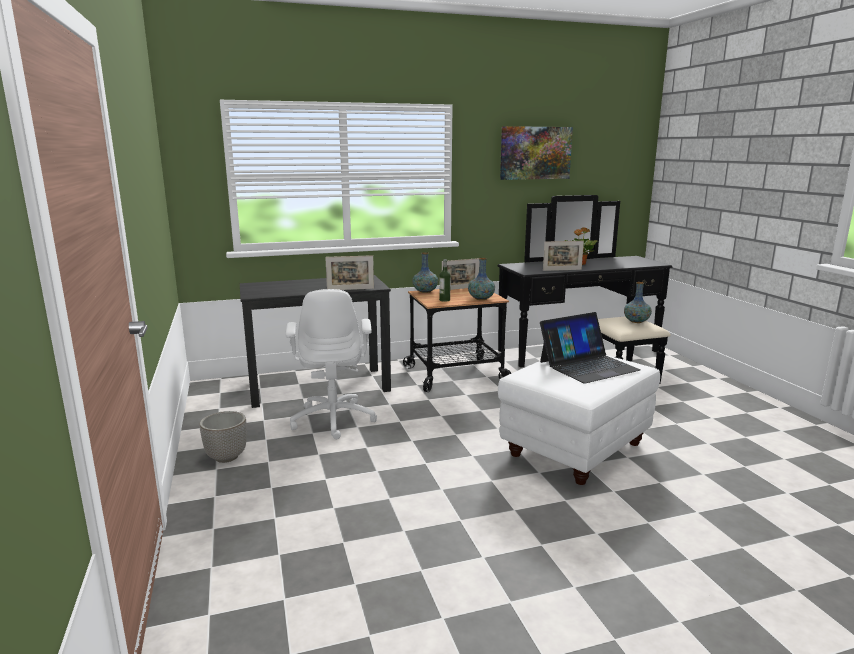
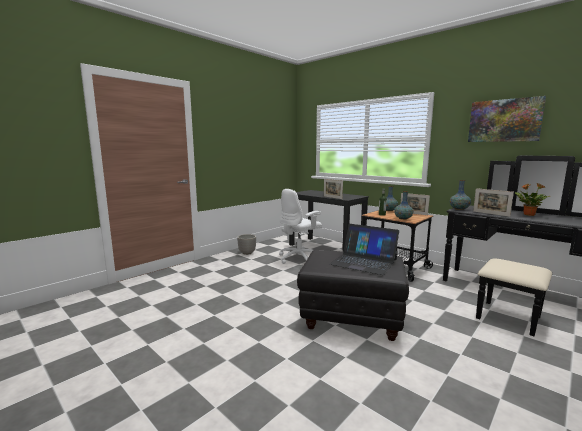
camera: 60 degrees right, 5 degrees down
white ottoman [498,355,660,485] -> black ottoman [297,250,409,341]
vase [624,282,652,323] -> vase moved to [450,180,471,210]

